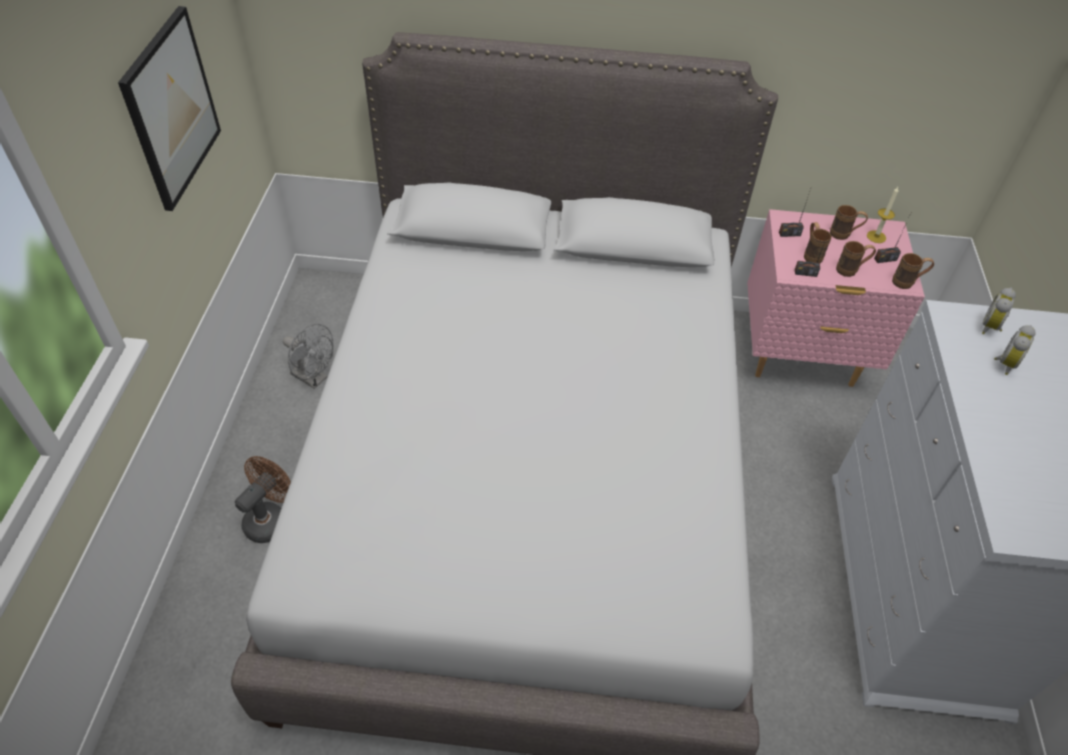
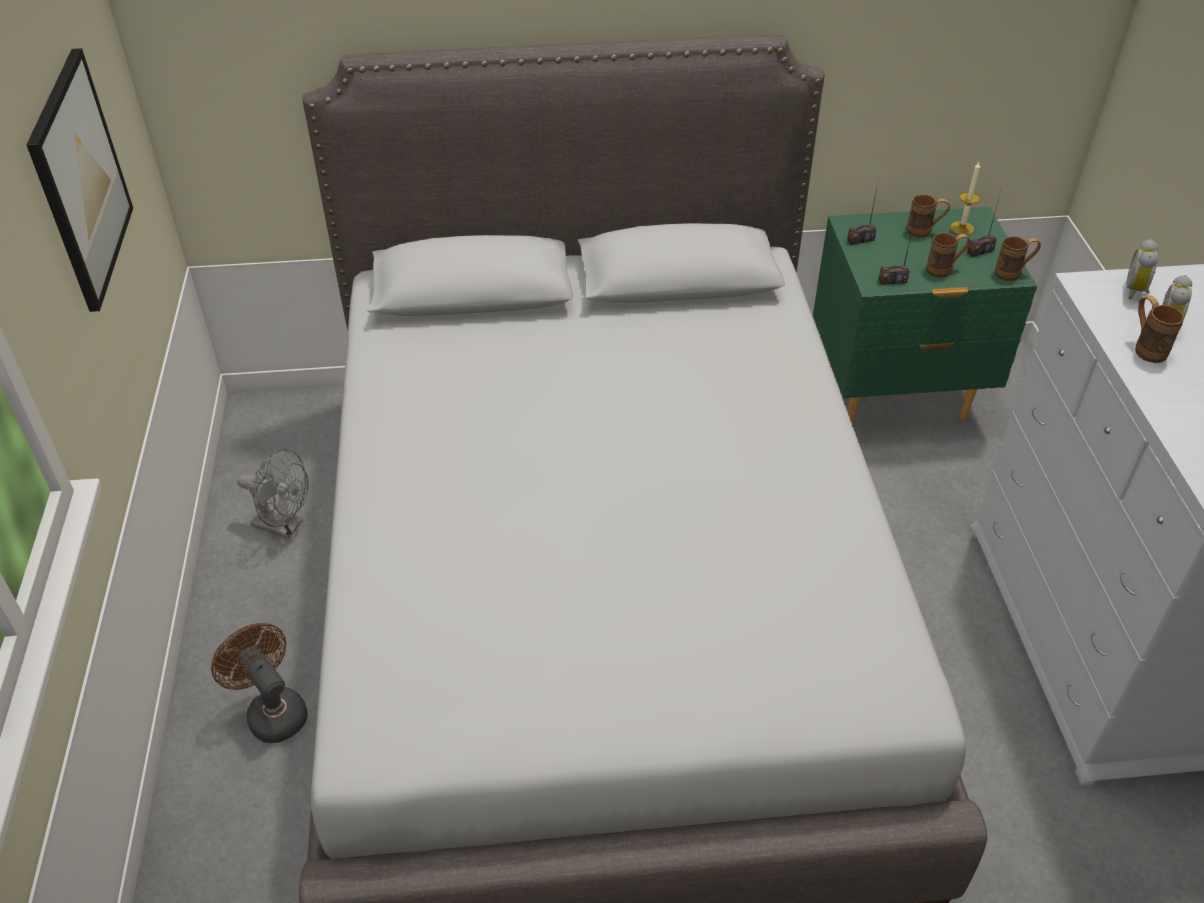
camera: 10 degrees left, 5 degrees down
brown fan [235,456,291,543] -> brown fan turned 60 degrees counterclockwise [211,623,308,743]
pink nightstand [747,209,925,387] -> green nightstand [813,207,1037,425]
brown mug [804,222,832,263] -> brown mug moved to [1135,296,1184,363]

